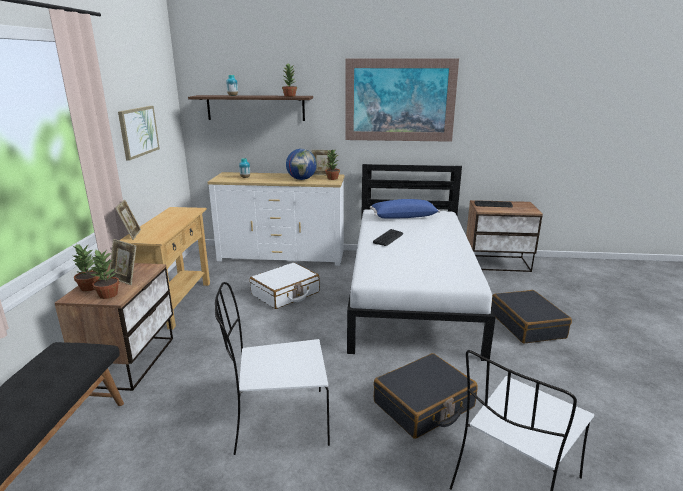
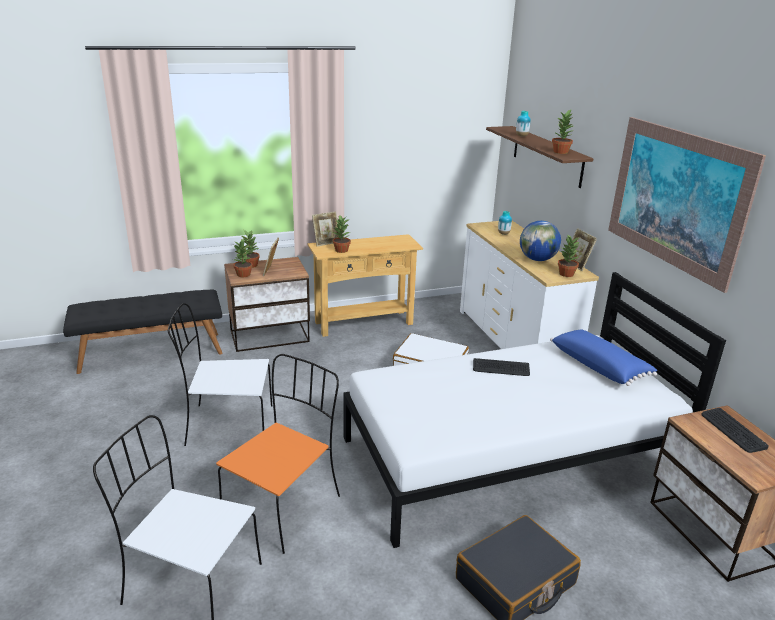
camera: 65 degrees right, 5 degrees up
picture [118,106,160,160] -> none
white chair [215,282,330,455] -> white chair turned 60 degrees counterclockwise [168,303,272,446]
black suitcase [374,353,477,439] -> orange chair [216,354,340,554]
none -> potted plant [333,216,351,253]

